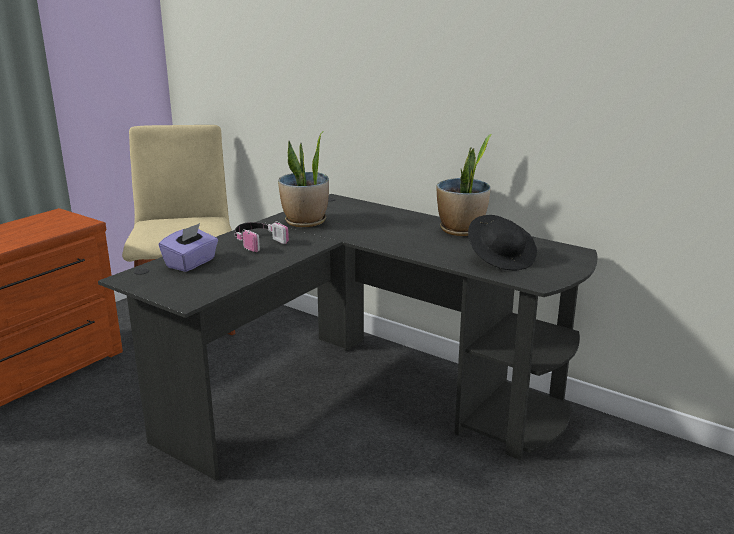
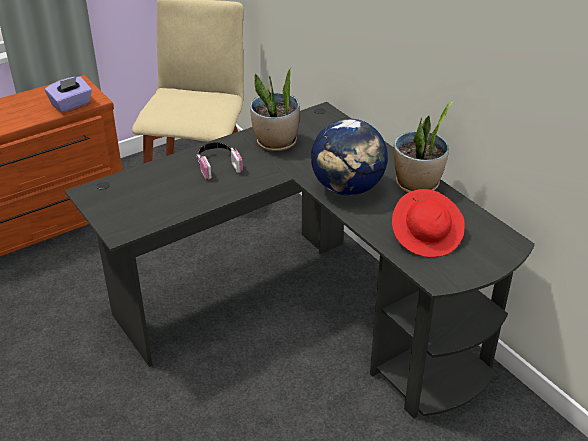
camera: 20 degrees right, 15 degrees up
purple tissue box [159,223,218,272] -> purple tissue box moved to [45,76,92,113]
black hat [468,215,537,271] -> red hat [392,189,465,257]
none -> globe [311,119,388,196]

